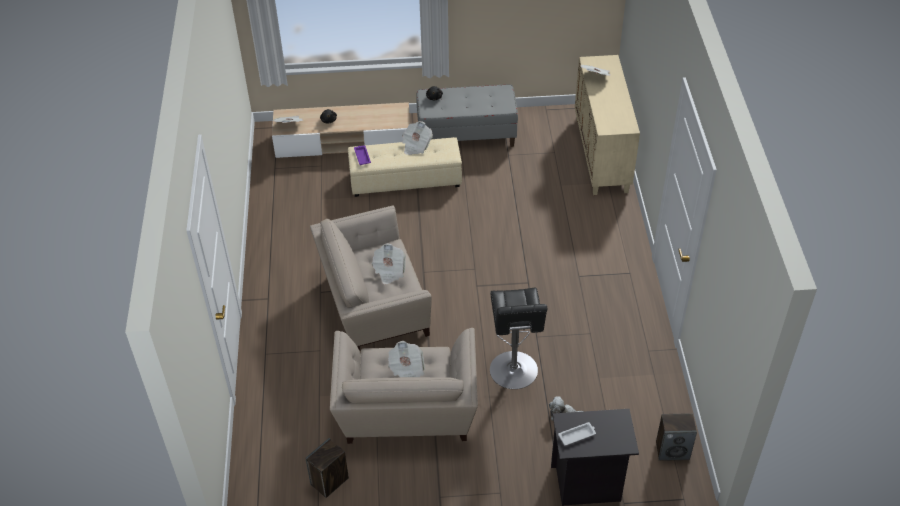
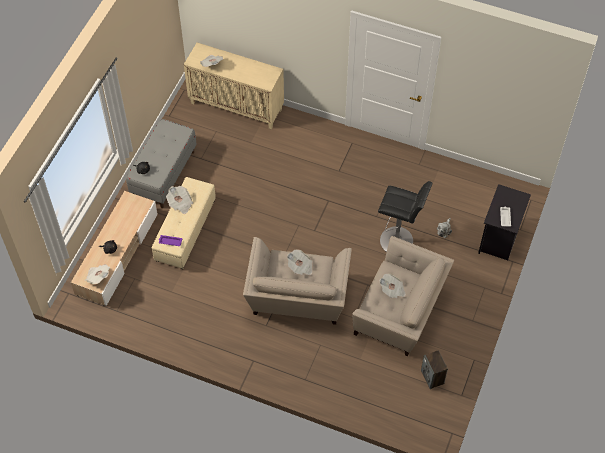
camera: 65 degrees left, 10 degrees up
speaker [656,413,697,461] -> none

